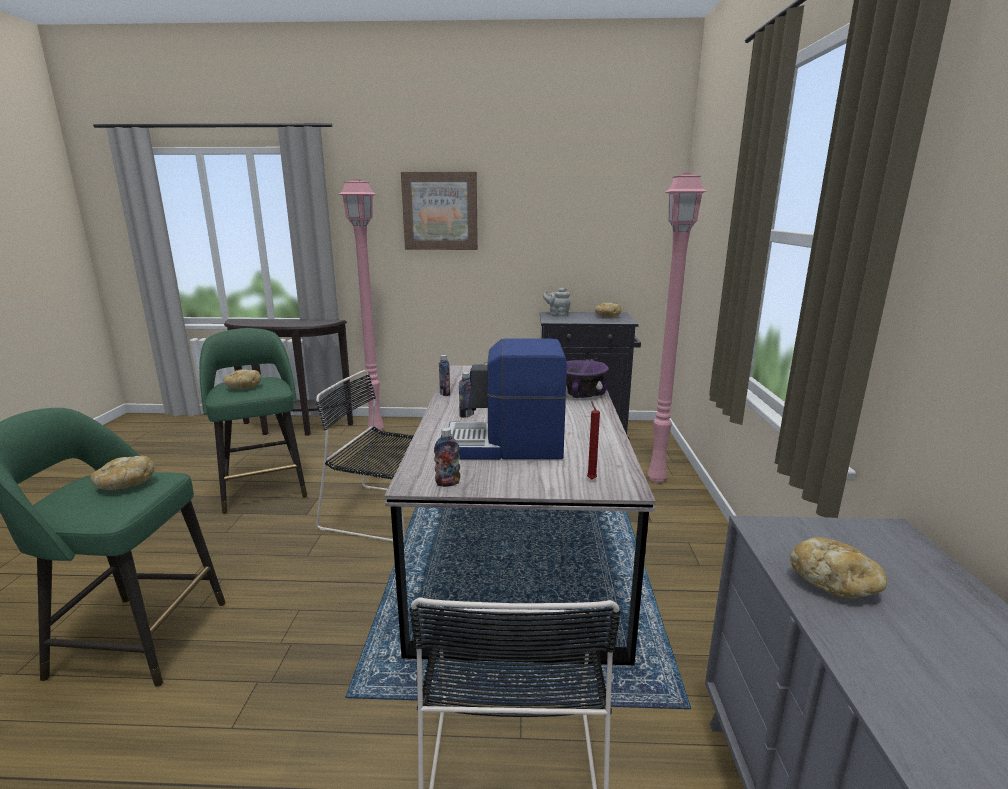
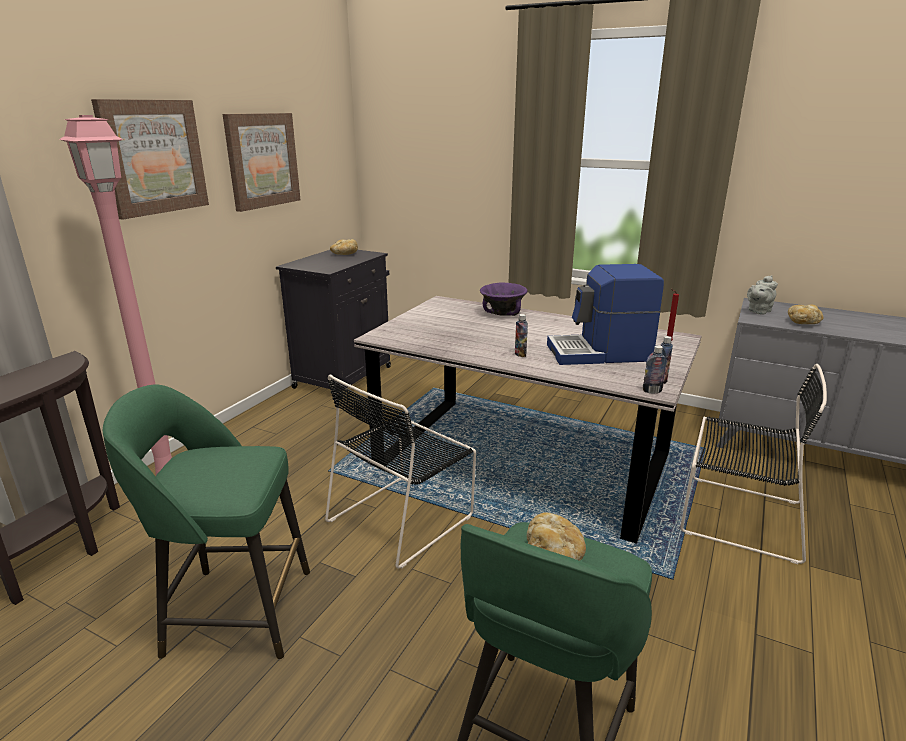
camera: 65 degrees left, 5 degrees up
bread [223,369,261,389] -> none
bottle [439,355,450,396] -> bottle moved to [643,345,667,393]
coffee machine [448,338,567,460] -> coffee machine turned 60 degrees clockwise [547,264,664,365]
grey teapot [543,288,571,316] -> grey teapot moved to [747,275,778,315]
pink floor lamp [647,173,707,483] -> none
none -> picture [222,113,300,212]

